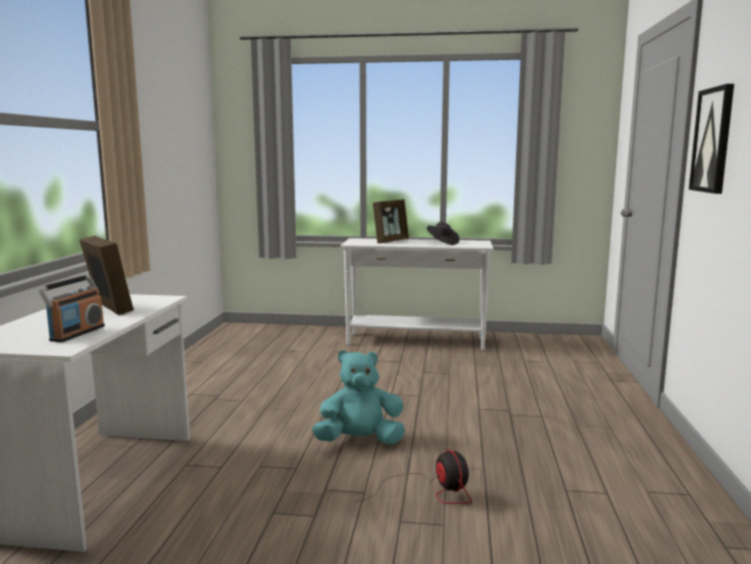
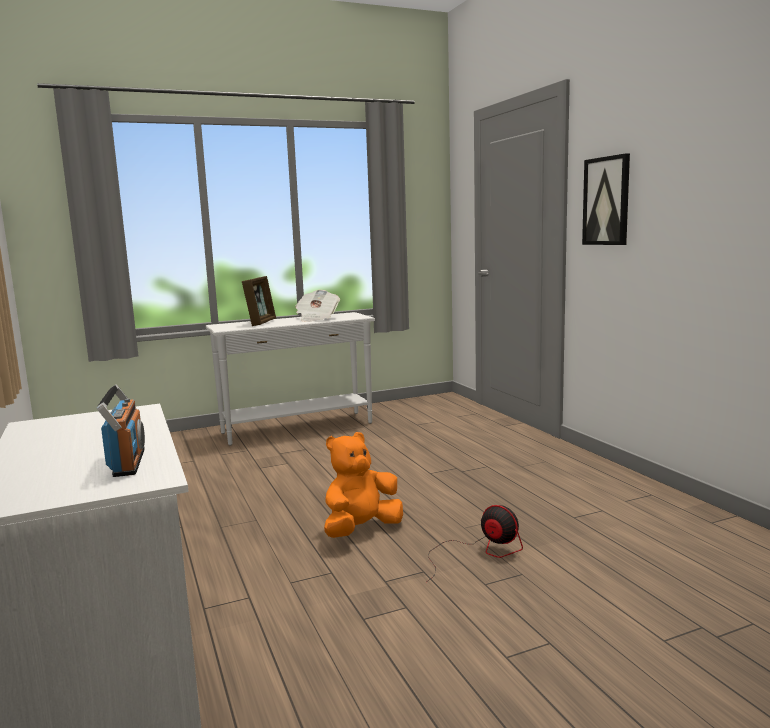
camera: 30 degrees left, 0 degrees up
picture frame [80,236,134,315] -> none
turquoise plush toy [312,350,405,444] -> orange plush toy [324,432,403,538]
black hat [427,222,459,245] -> newspaper [295,290,340,322]

